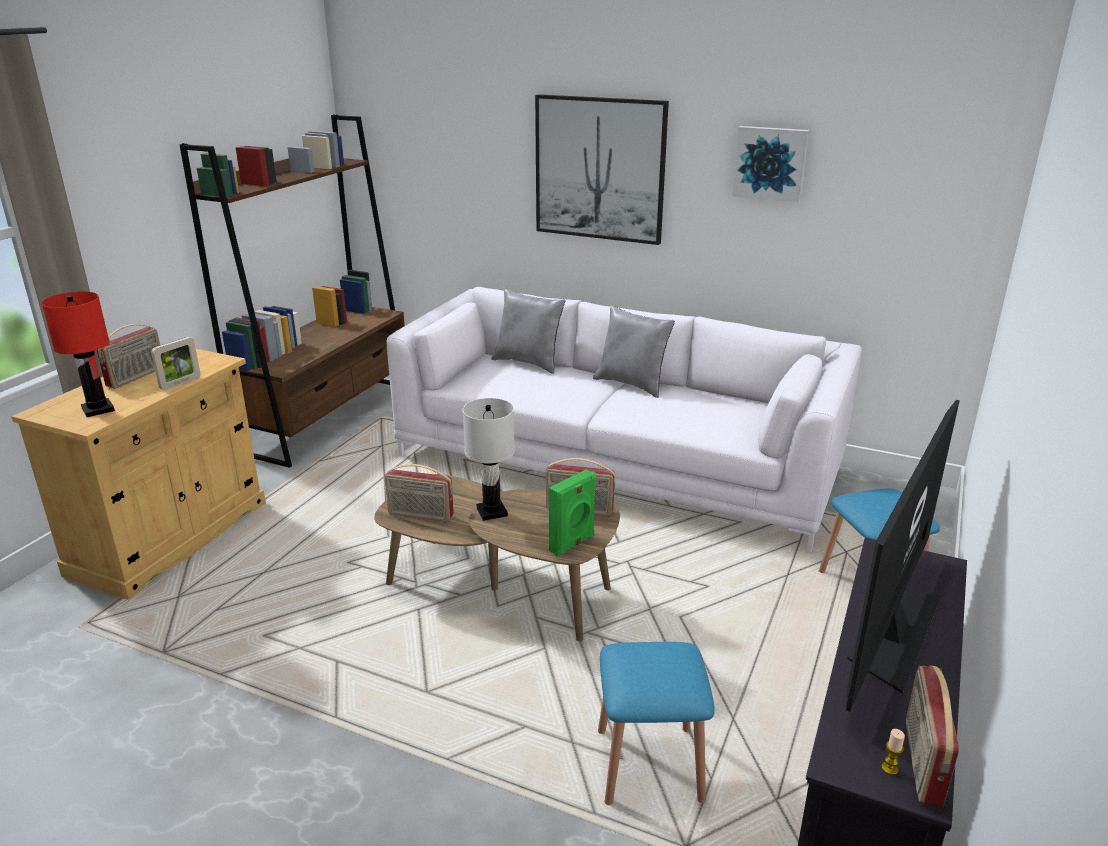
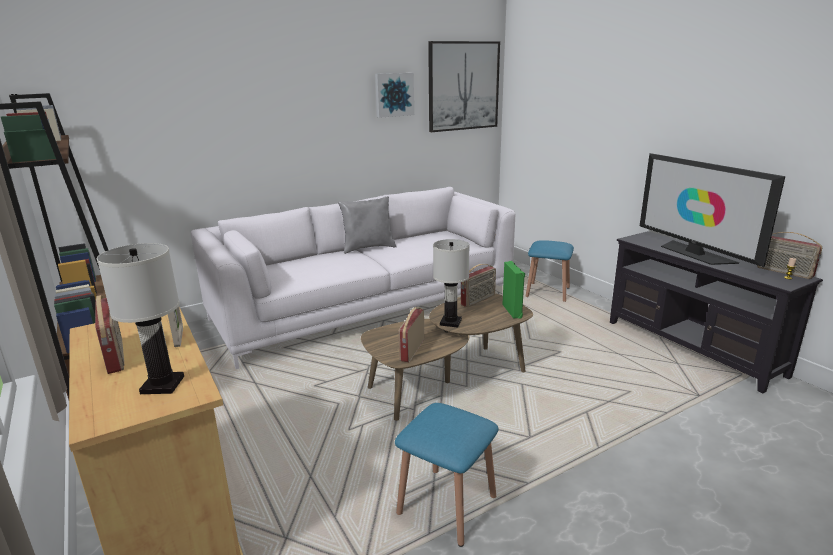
camera: 55 degrees left, 5 degrees down
red table lamp [41,291,115,417] -> white table lamp [97,243,184,394]
radio [385,464,454,521] -> radio turned 150 degrees clockwise [398,307,424,362]
grey pillow [491,289,566,374] -> none
picture [535,94,669,245] -> picture moved to [428,41,500,132]
blue stool [598,642,715,805] -> blue stool moved to [395,403,499,547]

